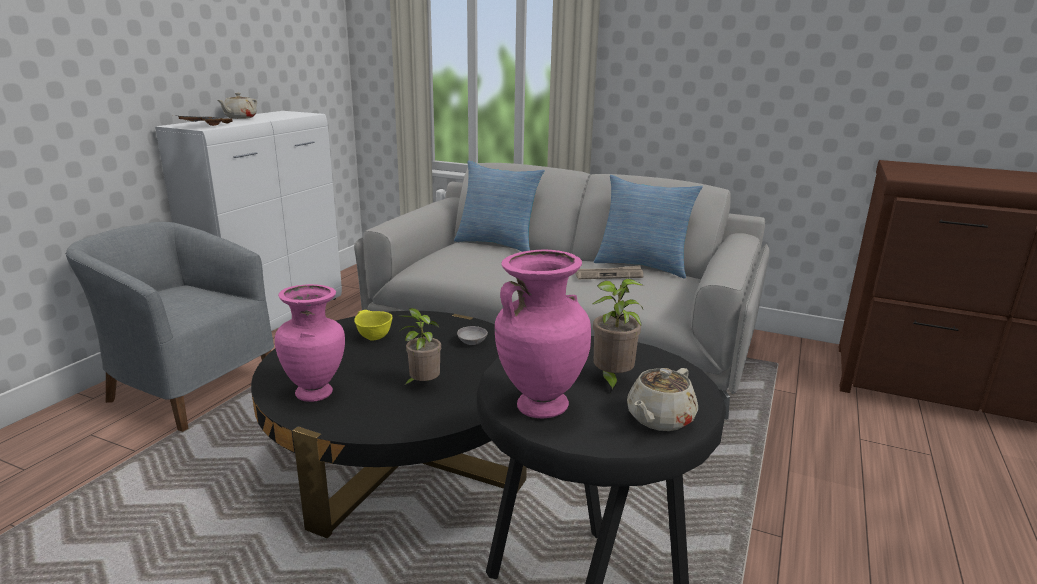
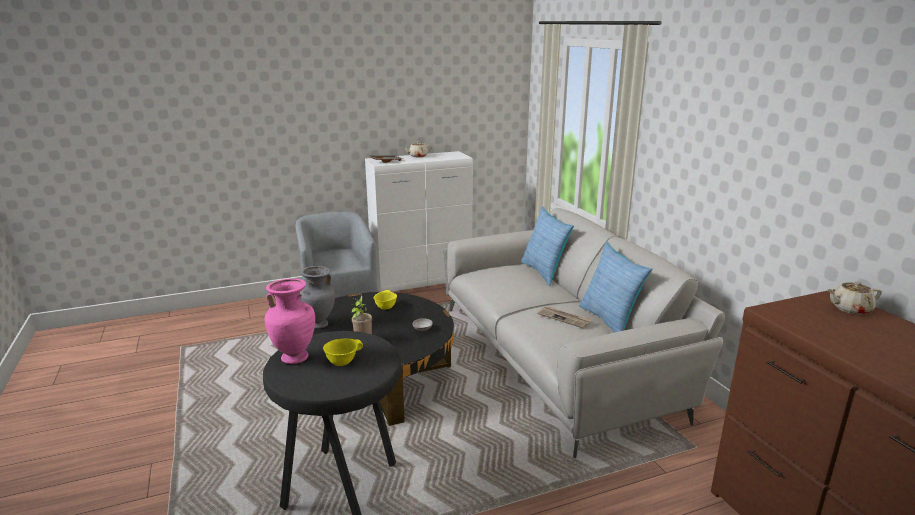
camera: 45 degrees right, 0 degrees up
pink vase [275,284,345,402] -> grey vase [300,266,335,329]
potted plant [593,278,644,393] -> yellow bowl [323,338,363,366]
beige teapot [627,368,698,431] -> beige teapot moved to [827,281,882,315]

